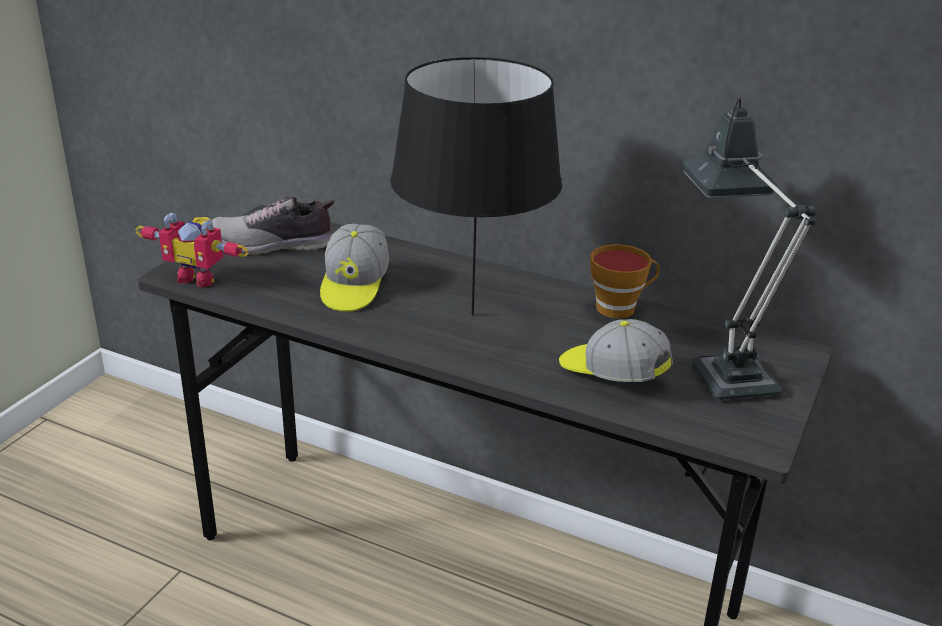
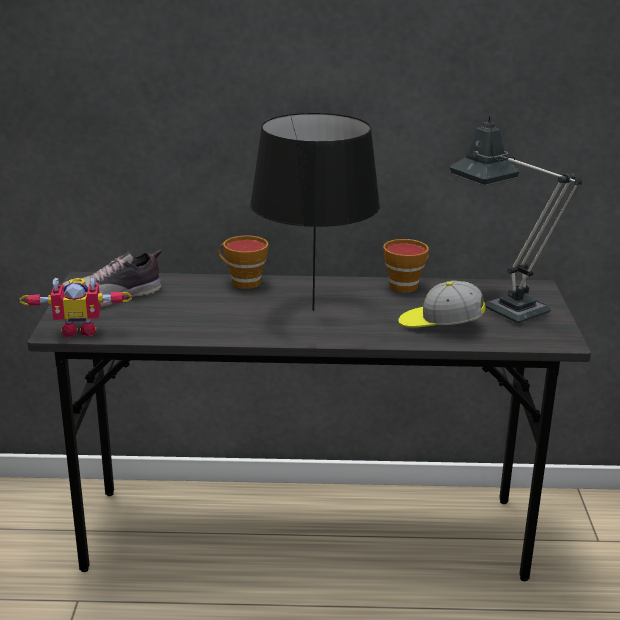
camera: 25 degrees left, 5 degrees down
cap [320,224,389,312] -> none
none -> cup [219,235,269,289]

